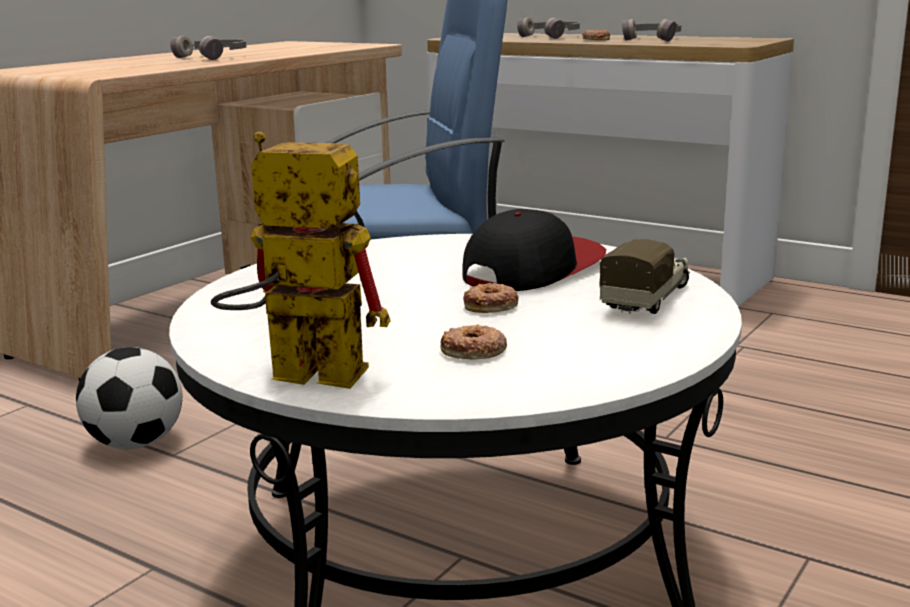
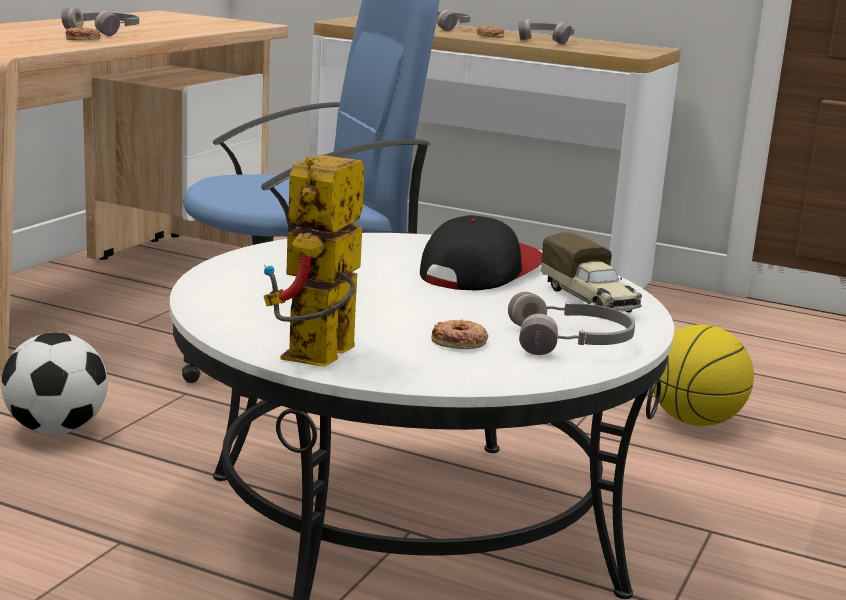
camera: 10 degrees left, 0 degrees up
toy robot [211,131,391,389] -> toy robot turned 75 degrees counterclockwise [264,155,365,367]
donut [463,283,519,313] -> donut moved to [66,27,101,40]
toy truck [599,239,690,314] -> toy truck turned 135 degrees clockwise [541,232,642,313]
none -> grey headphones [508,292,635,355]
none -> basketball [653,325,754,426]

